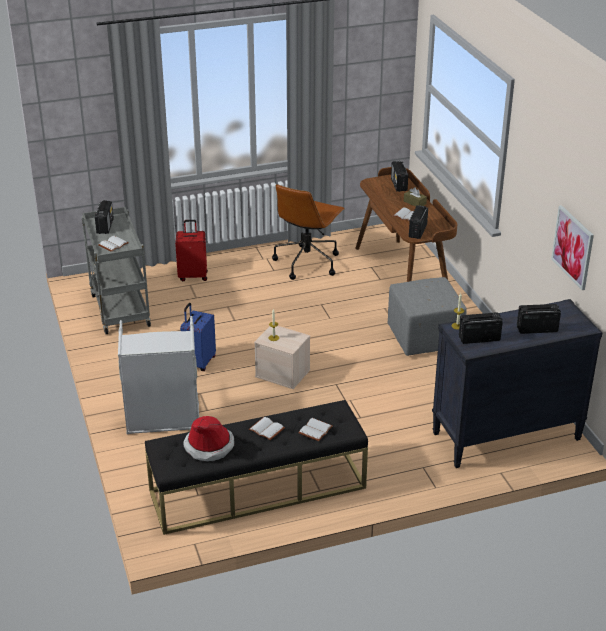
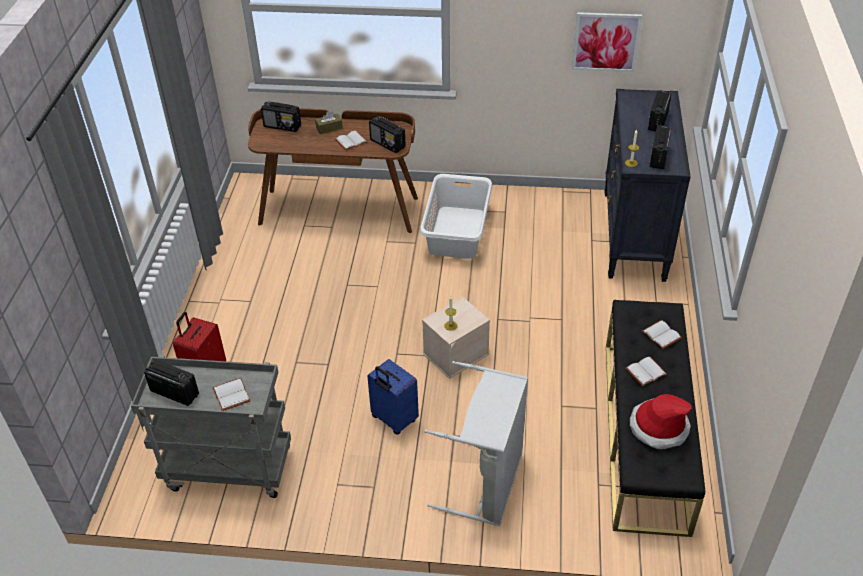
camera: 65 degrees left, 10 degrees up
brown office chair [272,184,345,280] -> none
grey ottoman [388,277,467,356] -> white laundry basket [420,174,492,259]

